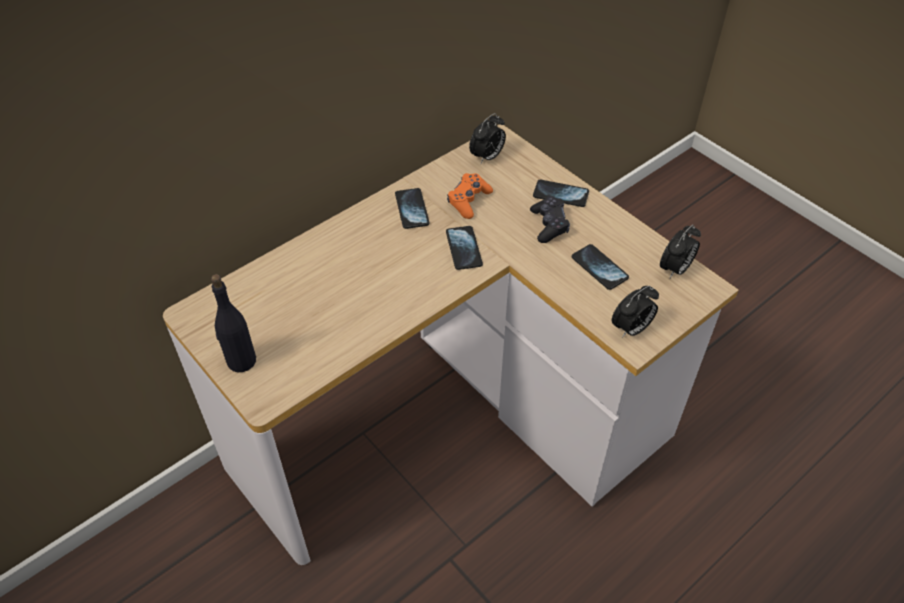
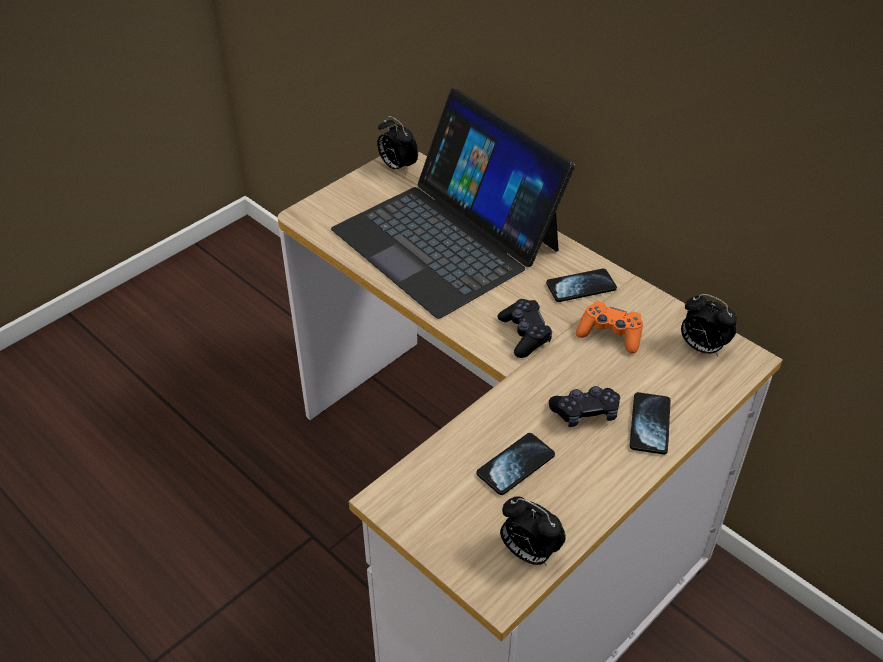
camera: 85 degrees right, 5 degrees down
black bottle [211,274,256,372] -> none
phone [446,226,483,270] -> black game controller [498,299,552,358]
alarm clock [612,286,659,338] -> alarm clock moved to [377,116,418,174]
none -> laptop [331,89,575,319]

